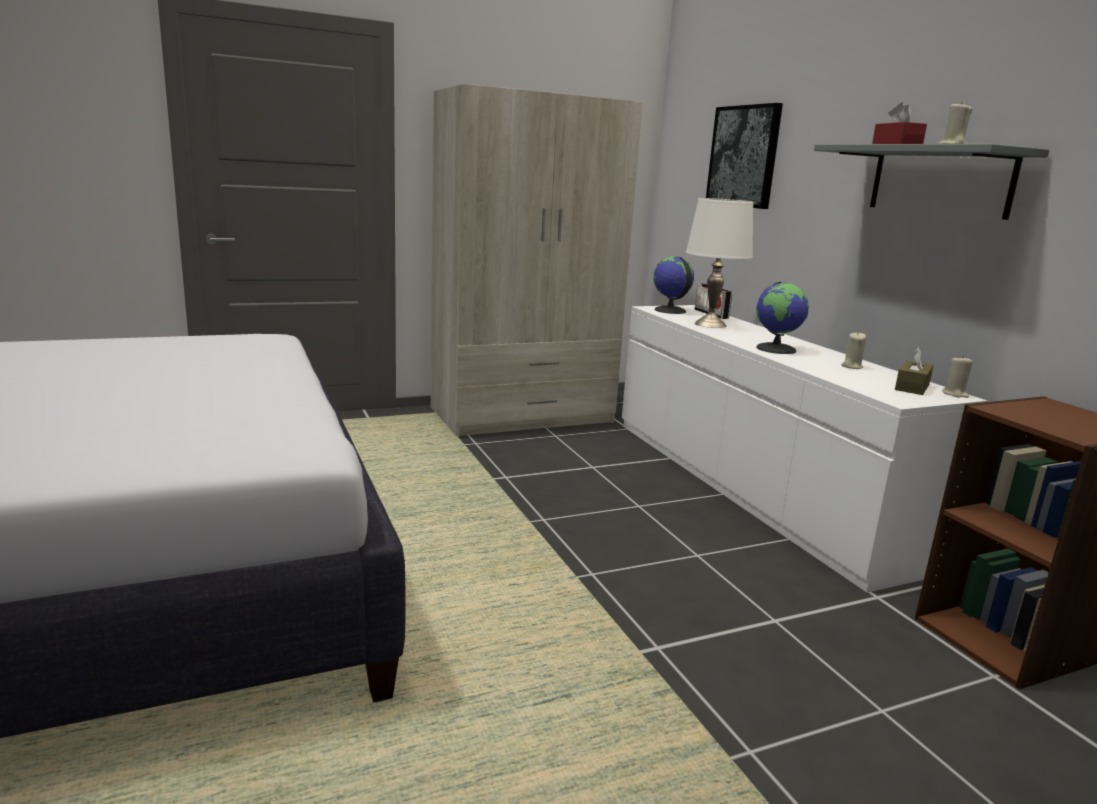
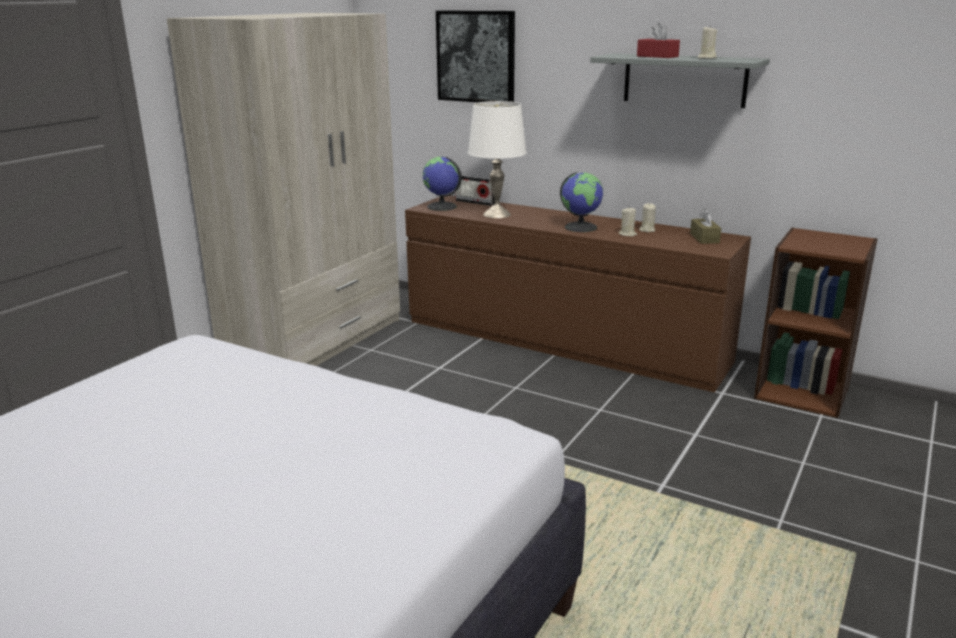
camera: 35 degrees left, 5 degrees up
white dresser [622,305,988,592] -> brown dresser [405,196,751,393]
beige candle [942,355,973,398] -> beige candle moved to [619,207,637,237]

